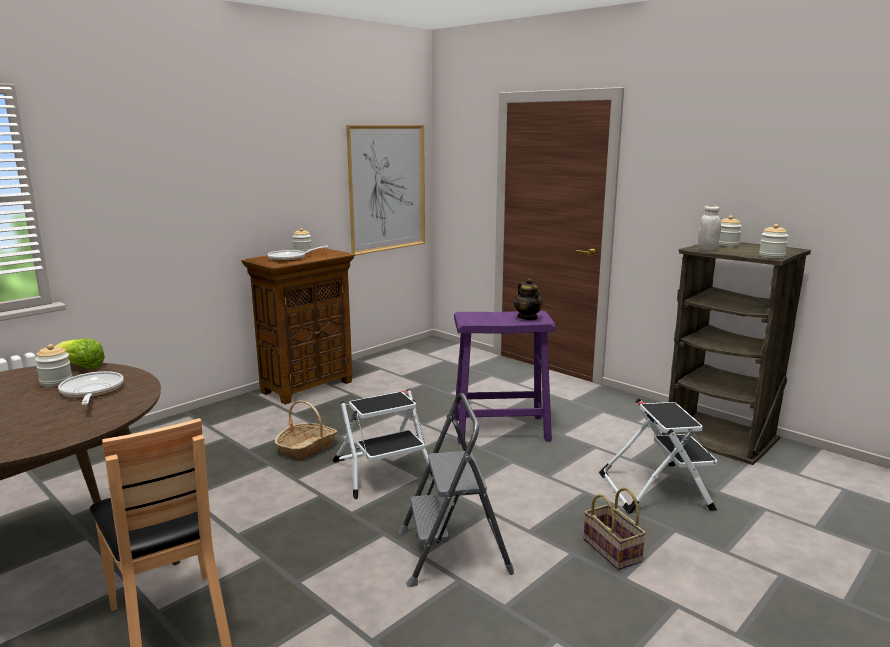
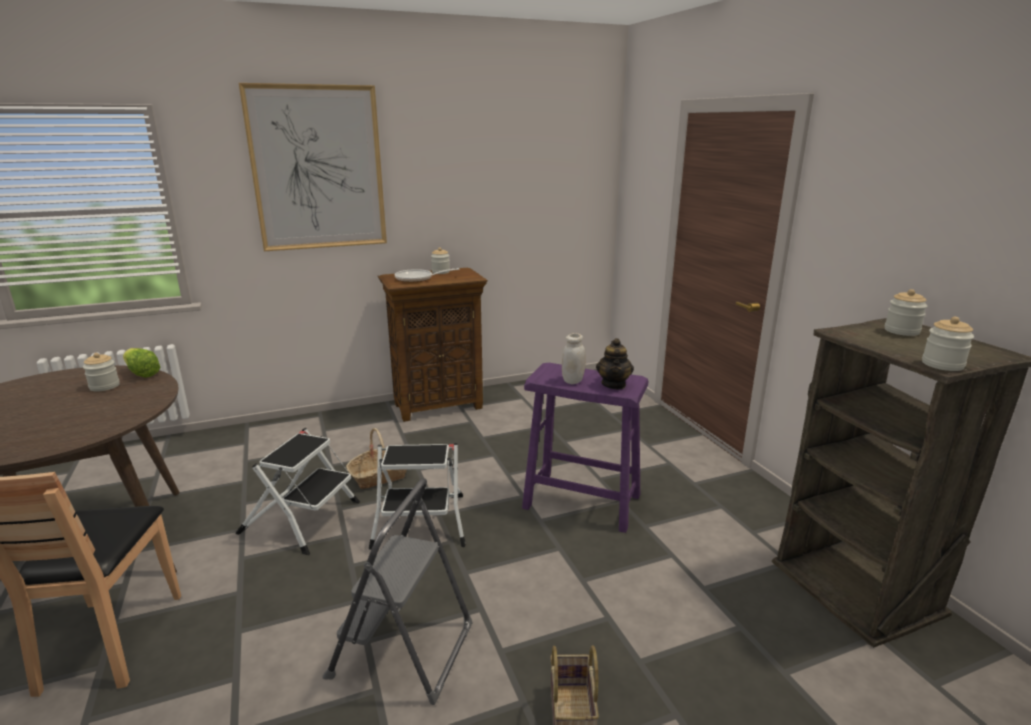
camera: 25 degrees right, 5 degrees up
frying pan [58,371,124,405] -> none
picture [346,125,425,255] -> picture moved to [239,83,387,251]
step ladder [599,398,717,514] -> step ladder moved to [235,428,360,555]
white jar [698,205,721,251] -> white jar moved to [562,333,586,384]

